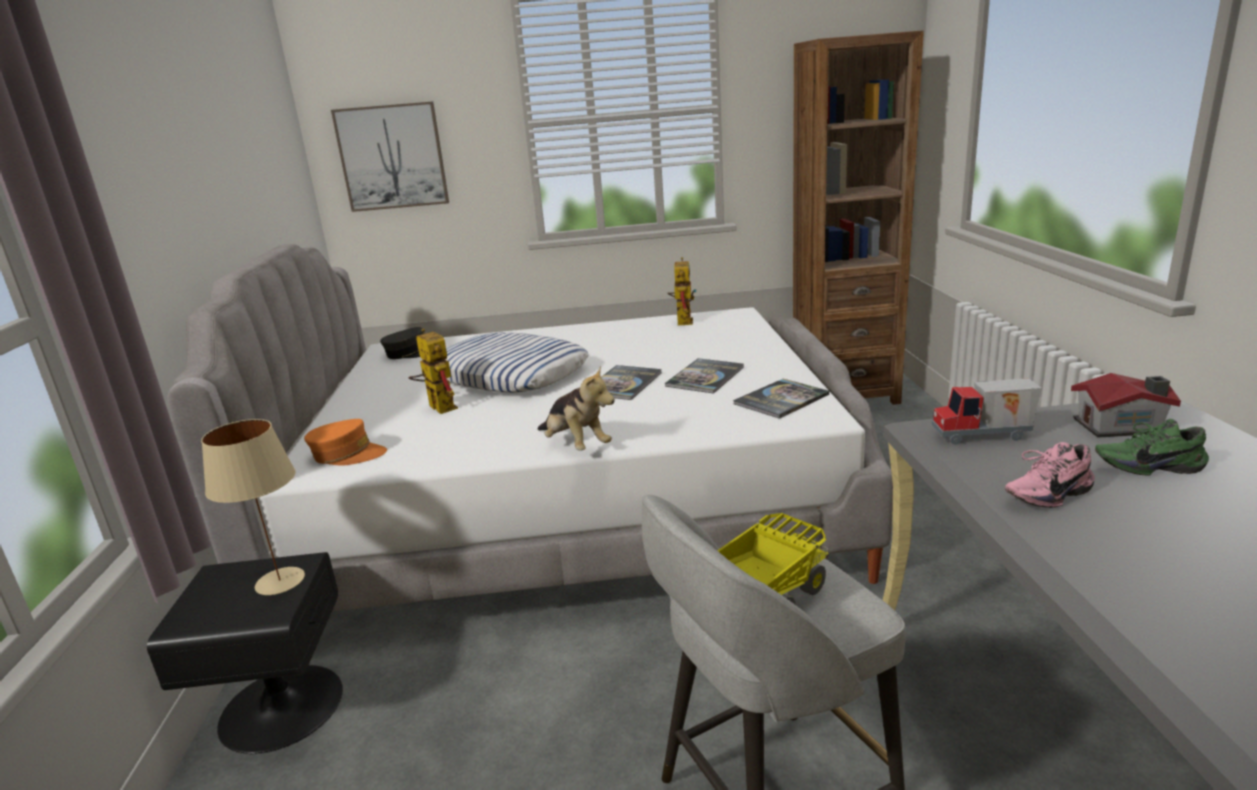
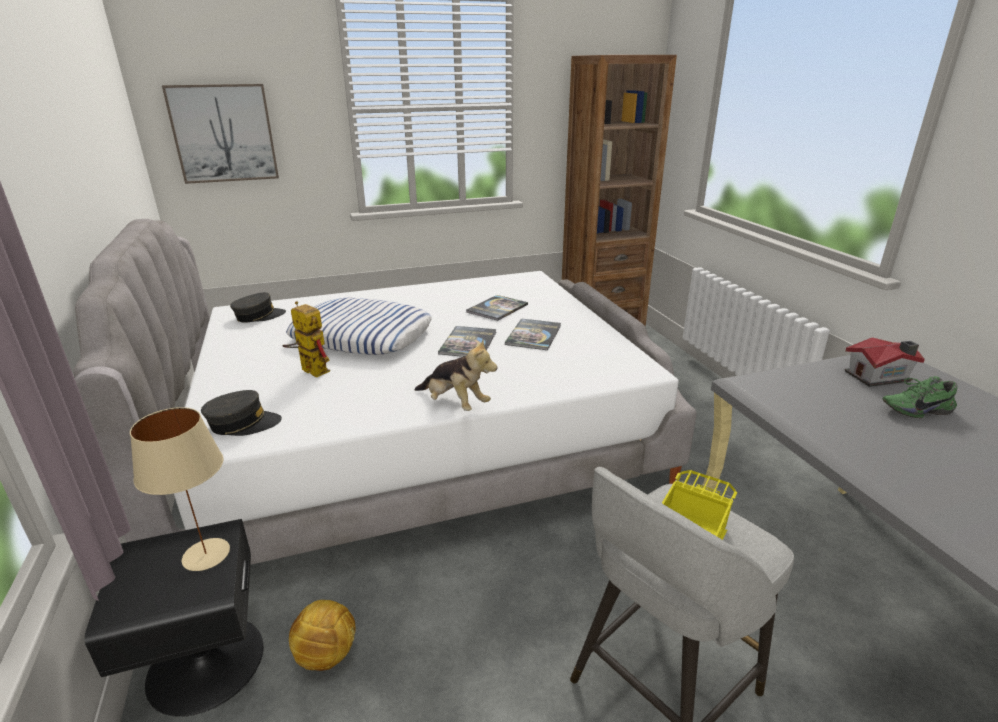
camera: 15 degrees left, 5 degrees up
orange cap [304,419,387,466] -> grey cap [201,390,282,436]
toy robot [667,257,697,325] -> none
book [733,379,829,419] -> book moved to [466,295,528,321]
toy truck [932,378,1042,445] -> none
pink shoe [1005,442,1095,508] -> none
none -> football [289,600,356,671]

